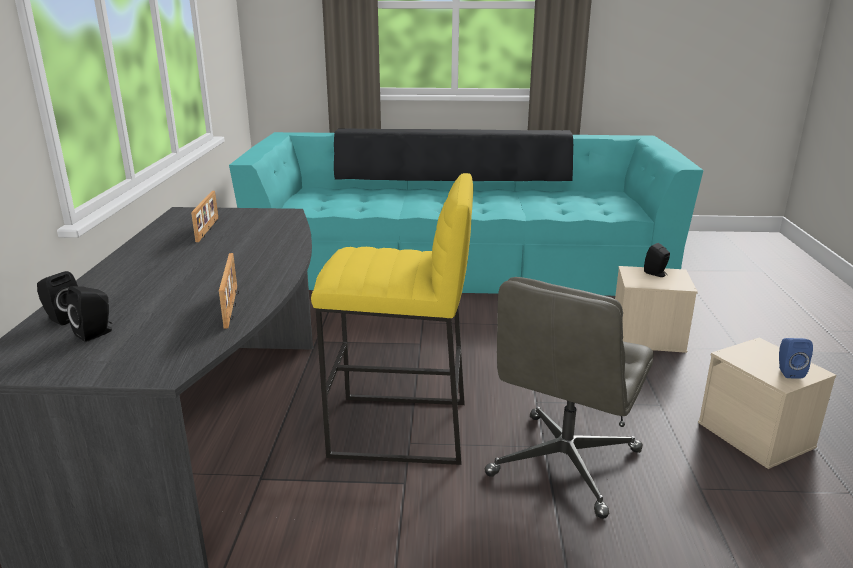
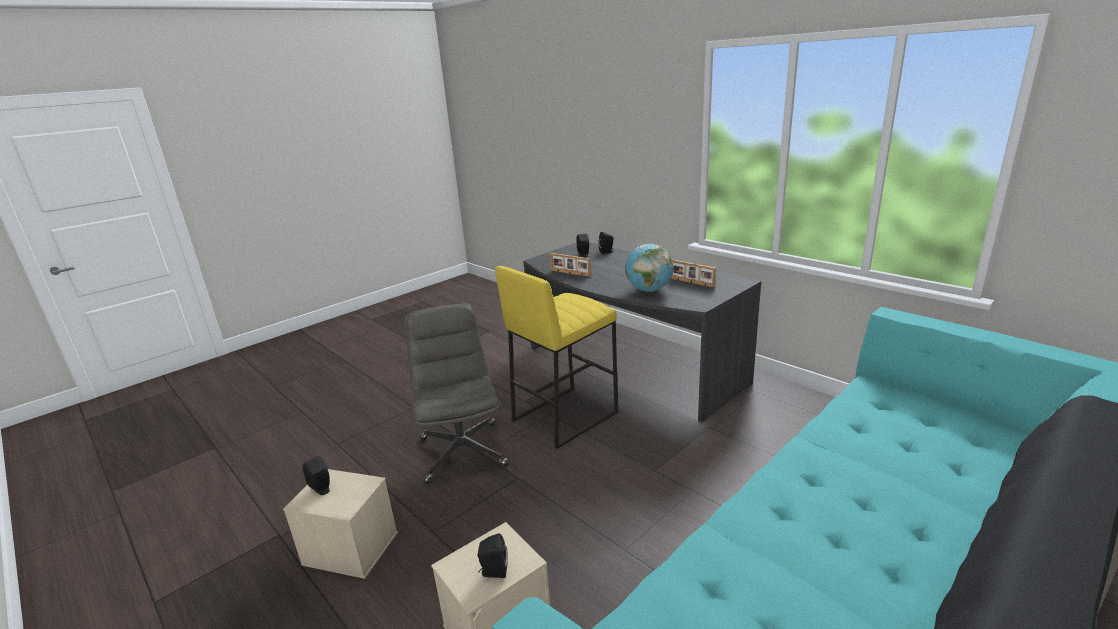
camera: 135 degrees right, 0 degrees up
blue speaker [779,338,813,379] -> black speaker [303,456,330,495]
none -> globe [625,244,674,292]

